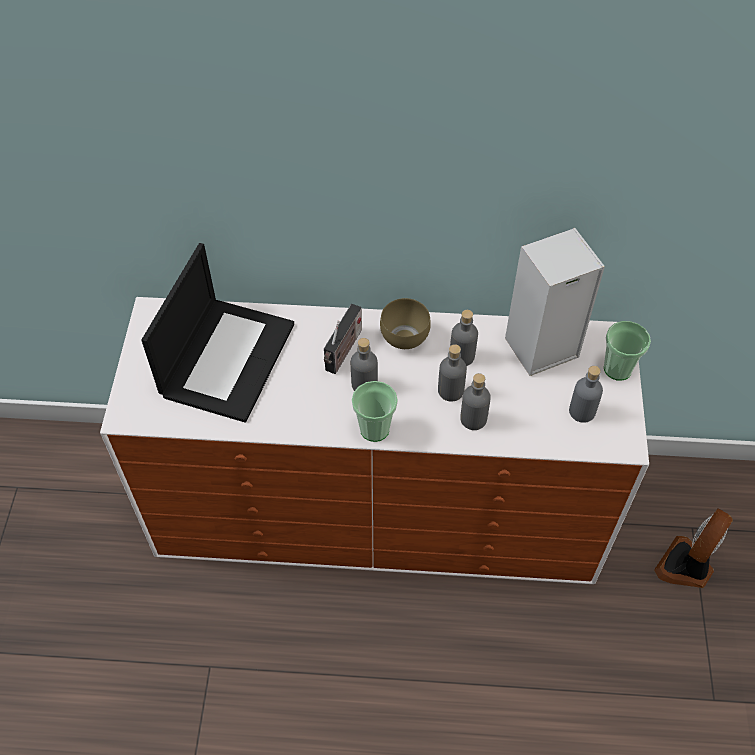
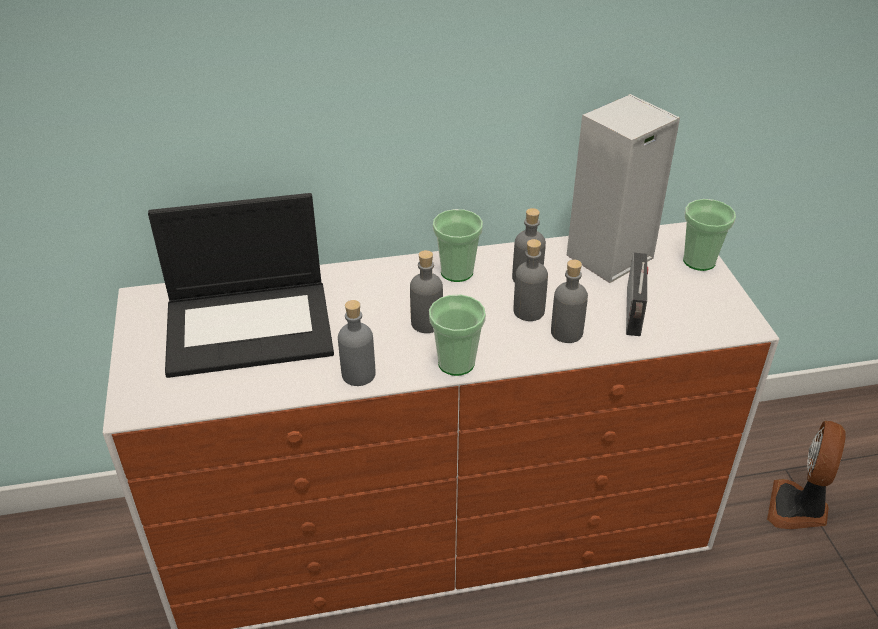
camera: 15 degrees left, 15 degrees down
laptop [141,243,294,423] -> laptop turned 75 degrees clockwise [148,193,334,378]
radio [324,304,362,374] -> radio moved to [626,253,649,336]
brown bowl [380,298,431,349] -> cup [433,209,483,282]
grey bottle [569,366,603,423] -> grey bottle moved to [338,300,376,386]

